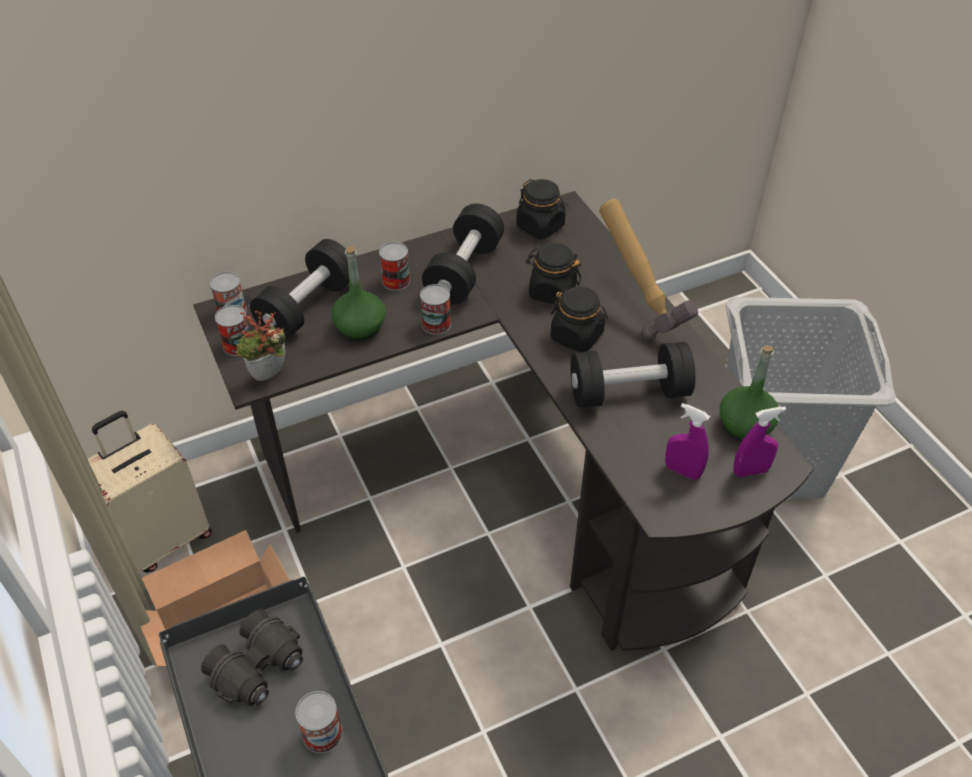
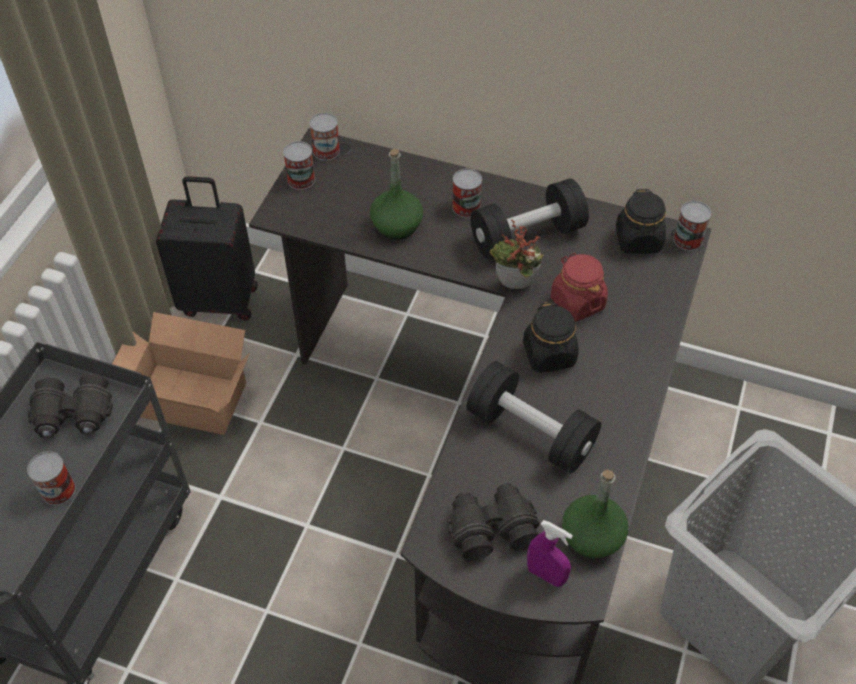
camera: 45 degrees right, 5 degrees up
beige suitcase [88,411,212,573] -> black suitcase [156,176,258,320]
potted plant [236,310,285,381] -> potted plant moved to [490,220,544,289]
black dumbbell [250,239,349,340] -> none
can [420,284,451,335] -> can moved to [673,201,711,251]
black jar [526,243,581,304] -> red jar [550,253,608,322]
hammer [599,198,698,341] -> none
purple spray bottle [665,403,710,480] -> black binoculars [447,483,540,561]

